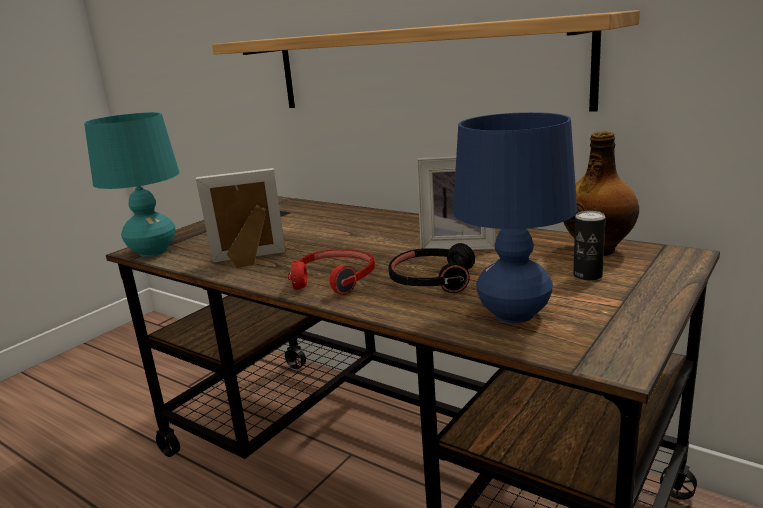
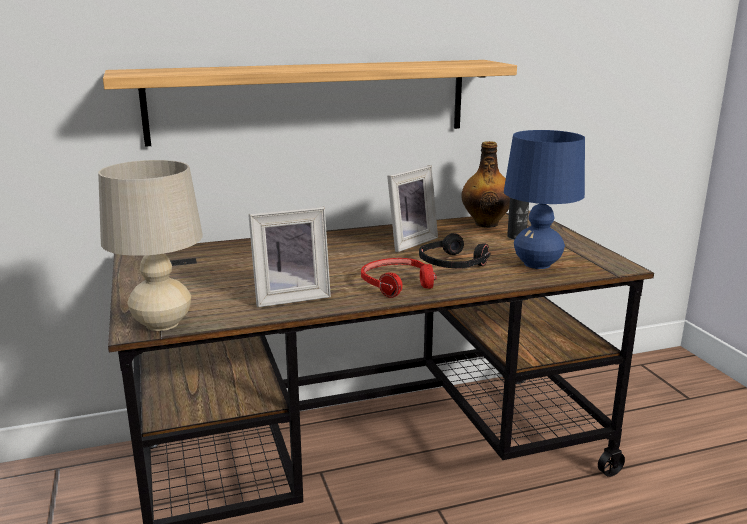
camera: 55 degrees left, 0 degrees up
turquoise table lamp [84,112,179,257] -> beige table lamp [98,160,203,331]
picture frame [196,168,285,268] -> picture frame turned 135 degrees counterclockwise [248,207,331,308]

